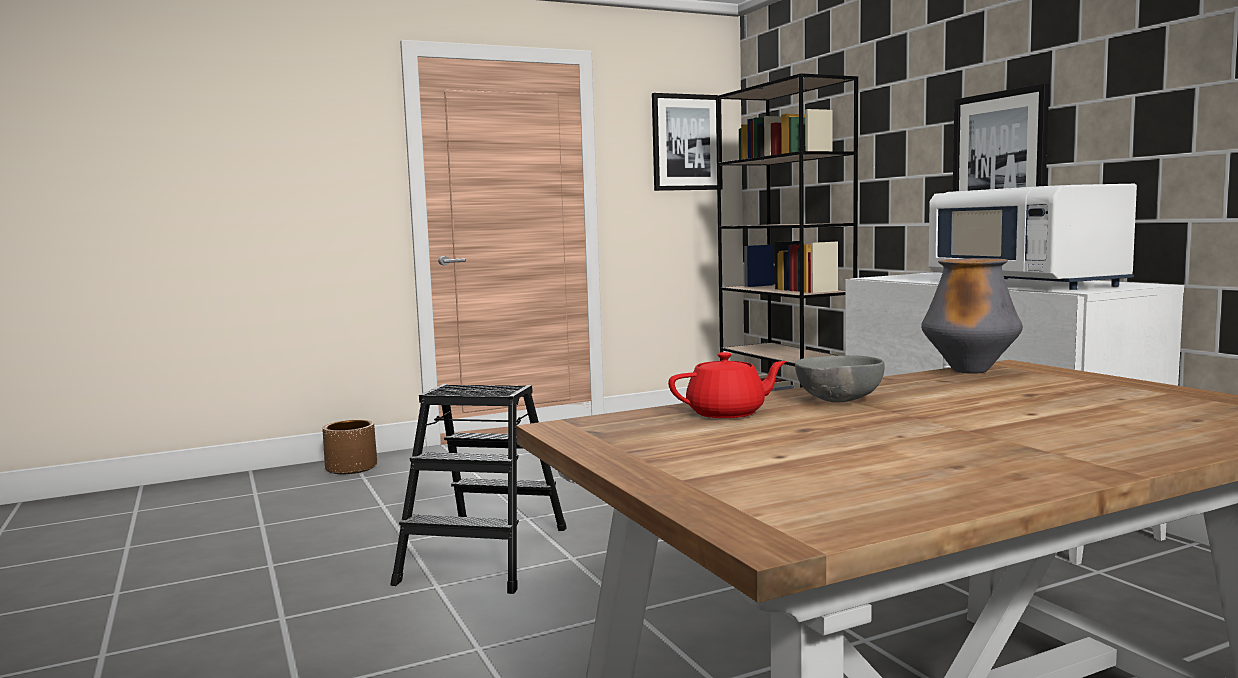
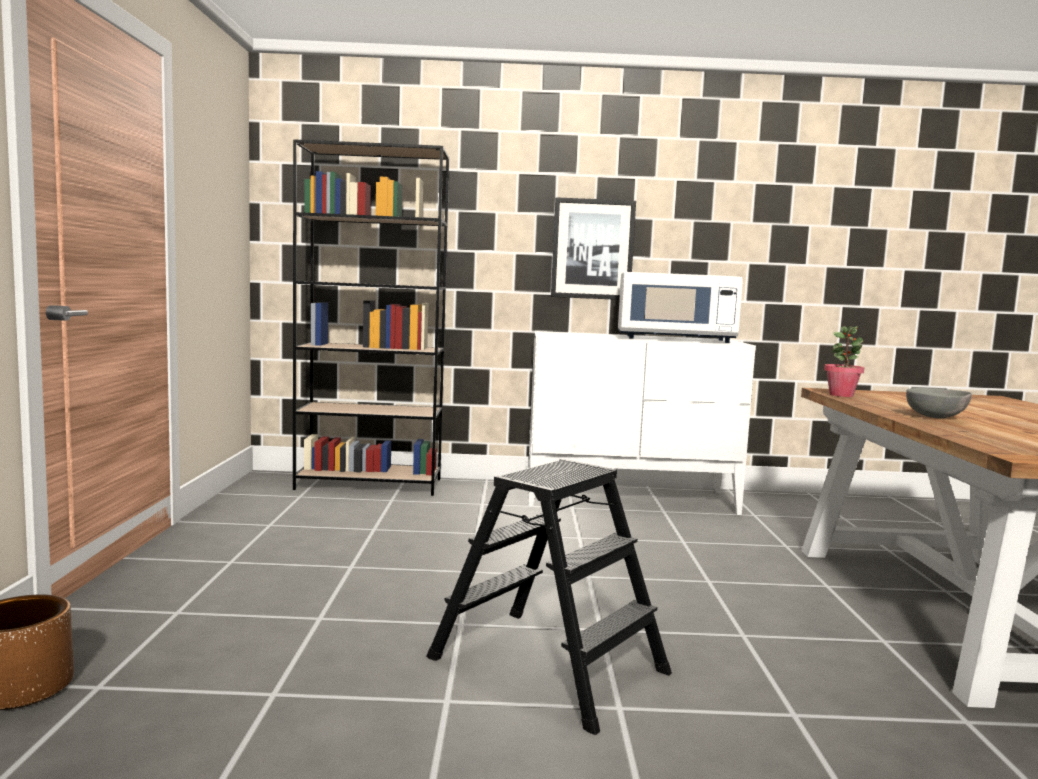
camera: 65 degrees left, 0 degrees up
picture [652,93,723,191] -> none
red teapot [668,352,787,418] -> none
vase [921,258,1023,374] -> potted plant [824,326,865,397]

